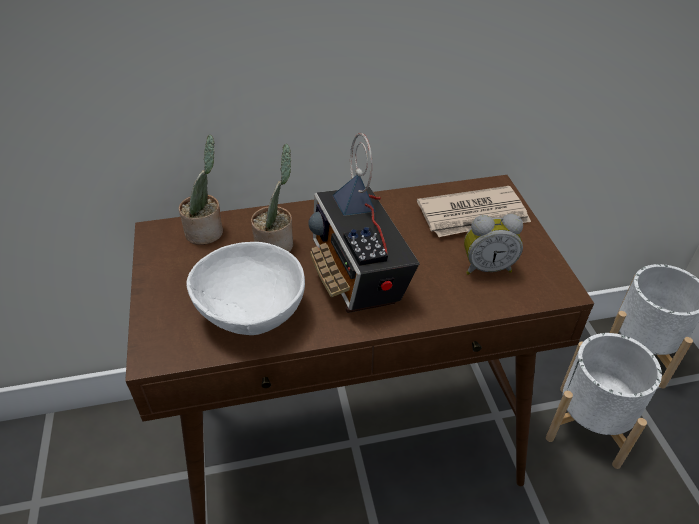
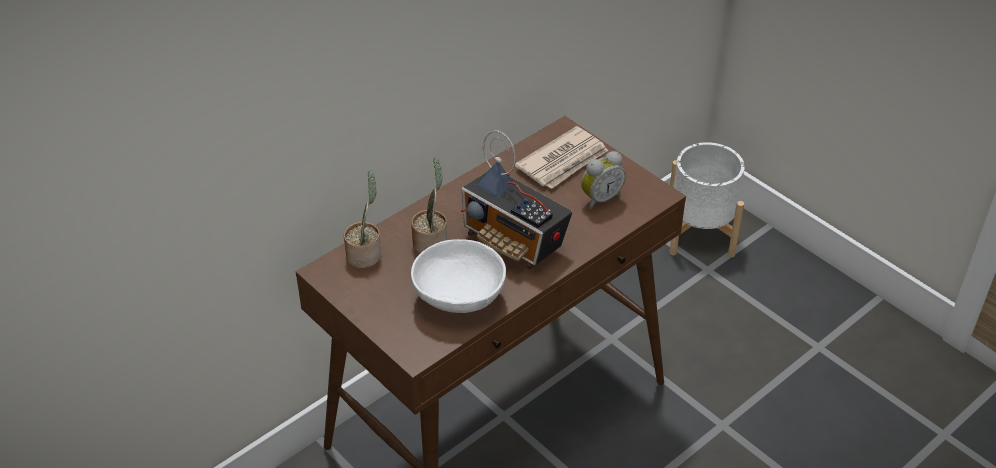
camera: 30 degrees left, 0 degrees up
white planter [546,333,662,469] -> none

